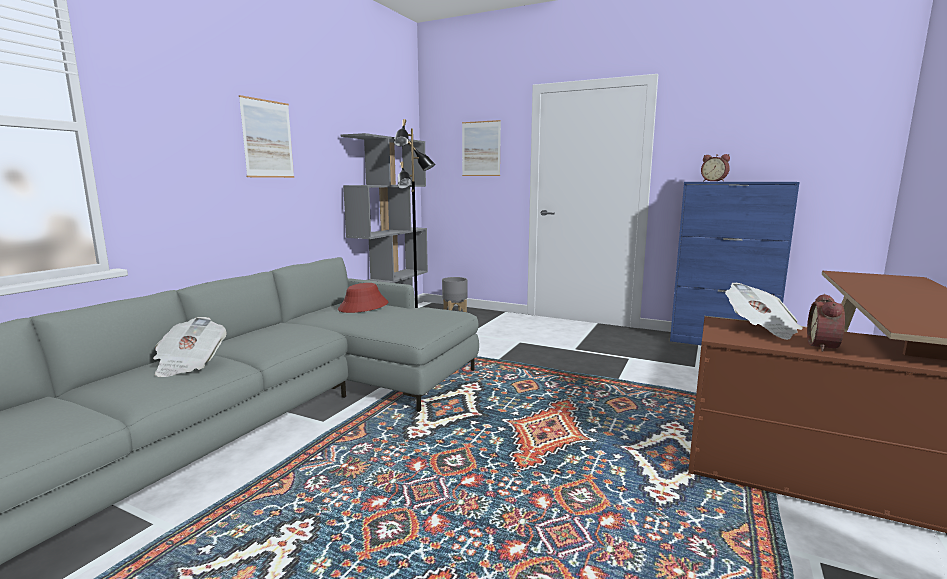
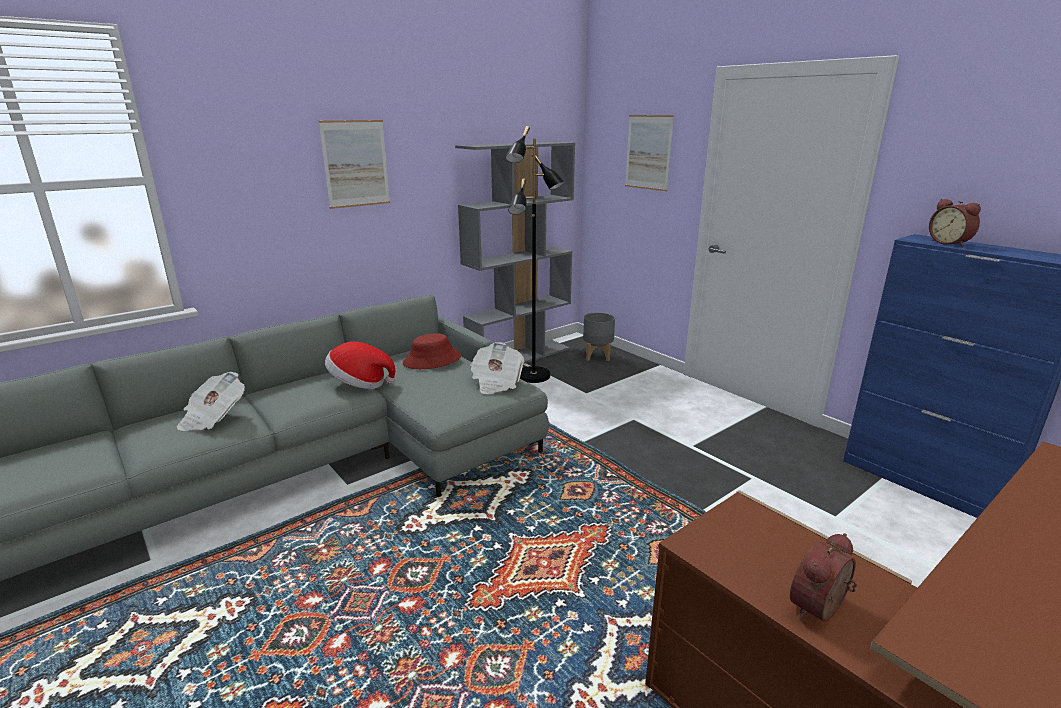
camera: 25 degrees right, 10 degrees up
newspaper [725,283,803,340] -> newspaper moved to [470,342,524,394]
none -> hat [325,341,395,389]

